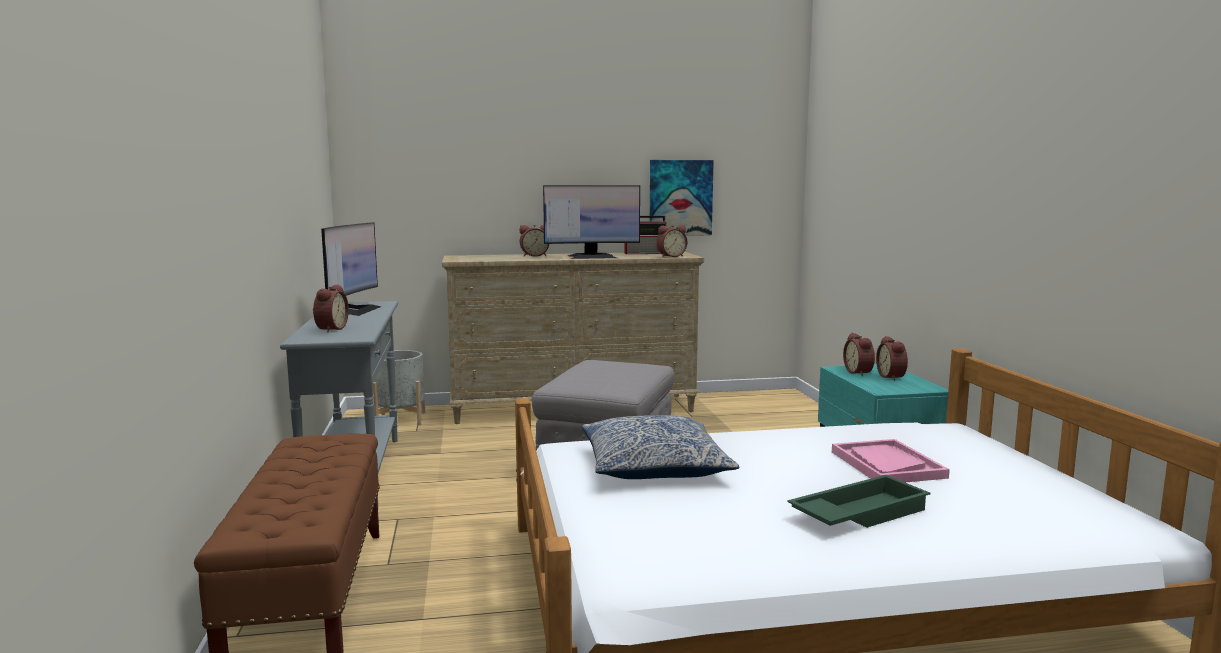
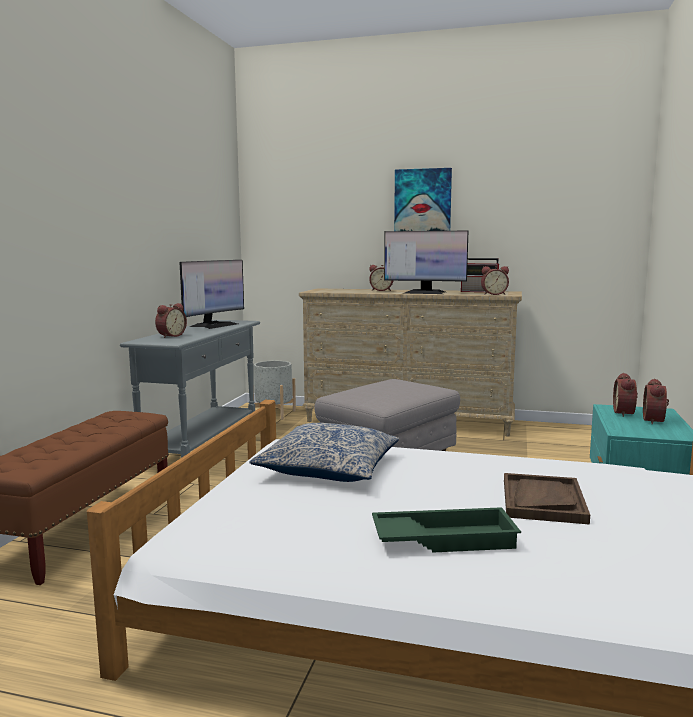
camera: 25 degrees right, 0 degrees up
picture [650,160,714,236] -> picture moved to [394,168,452,231]
pink tray [832,439,950,482] -> brown tray [504,473,590,525]

